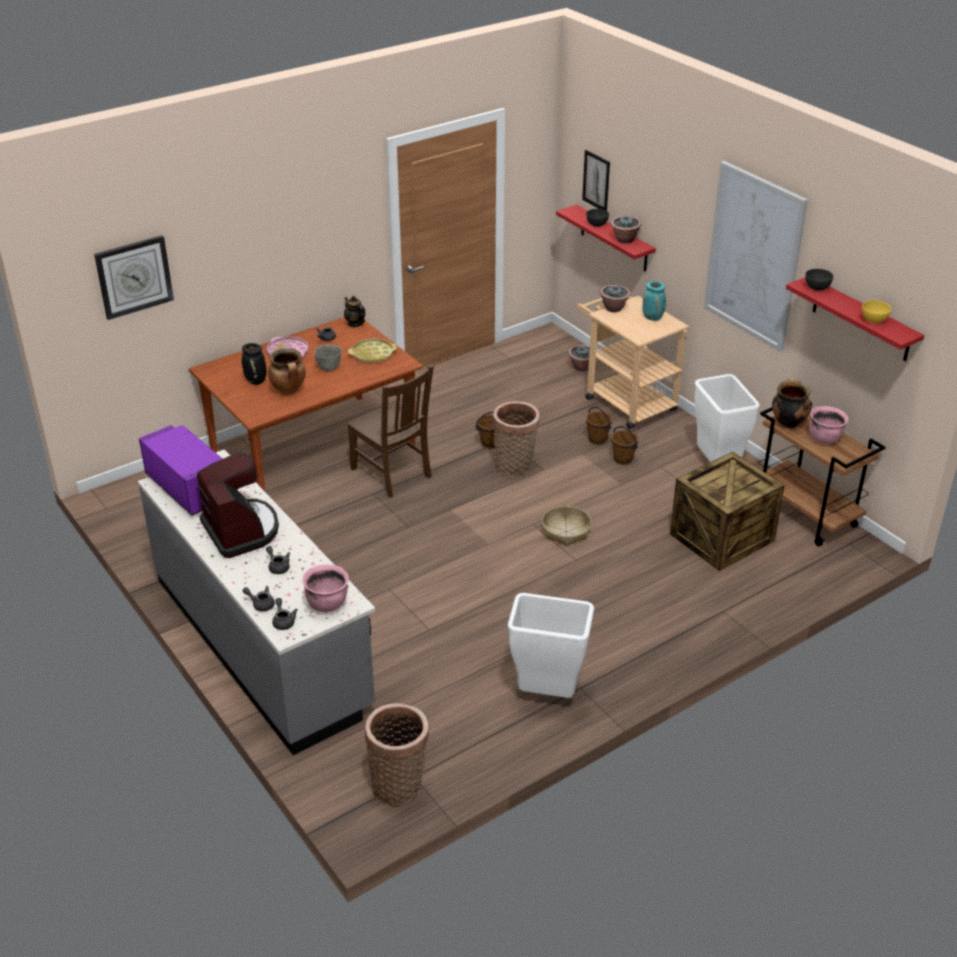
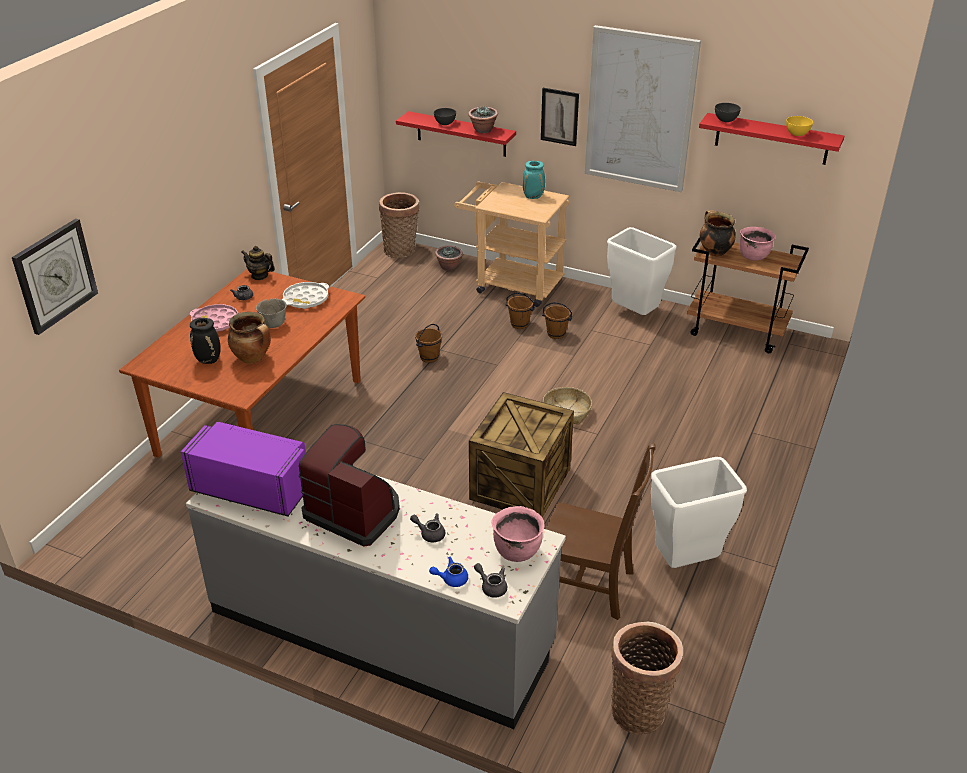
camera: 30 degrees left, 0 degrees up
grey teapot [243,586,275,611] -> blue teapot [429,557,468,587]
brown chair [347,366,434,498] -> brown chair moved to [546,444,656,620]
yellow tray [348,338,397,363] -> white tray [282,282,329,309]
basket [493,401,540,477] -> basket moved to [379,192,420,258]
picture [582,150,610,211] -> picture moved to [541,88,579,146]
potted plant [600,285,630,312] -> none
crate [670,452,785,571] -> crate moved to [469,392,574,517]

